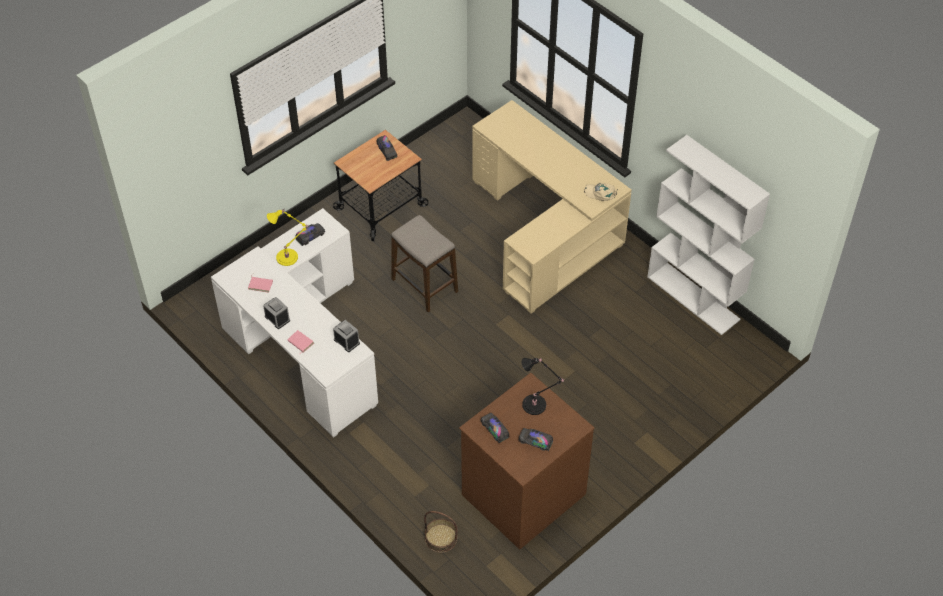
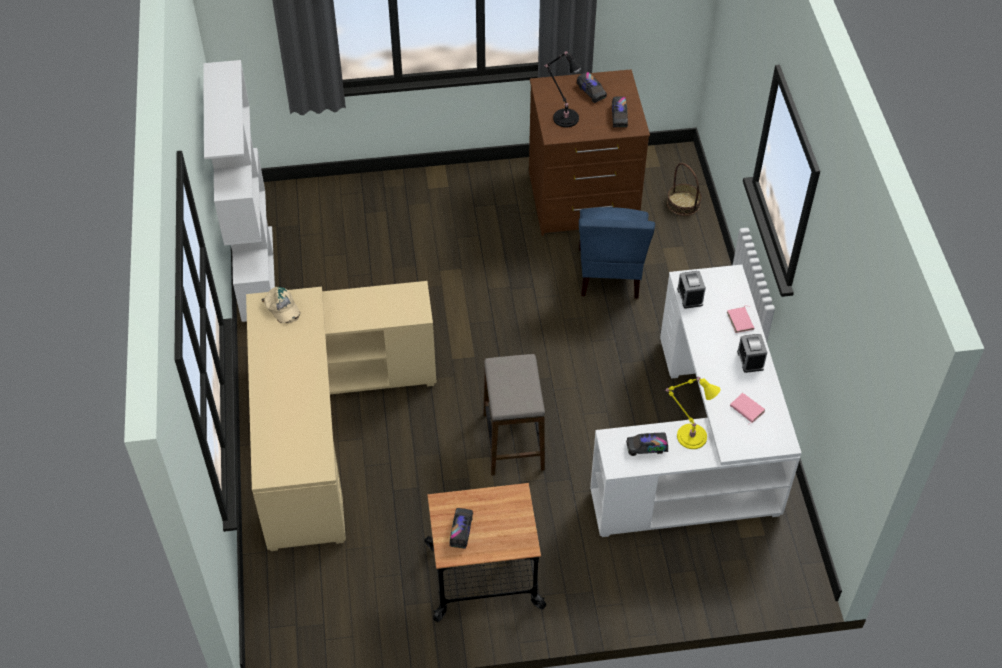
camera: 145 degrees left, 0 degrees up
none -> blue chair [579,207,655,299]

